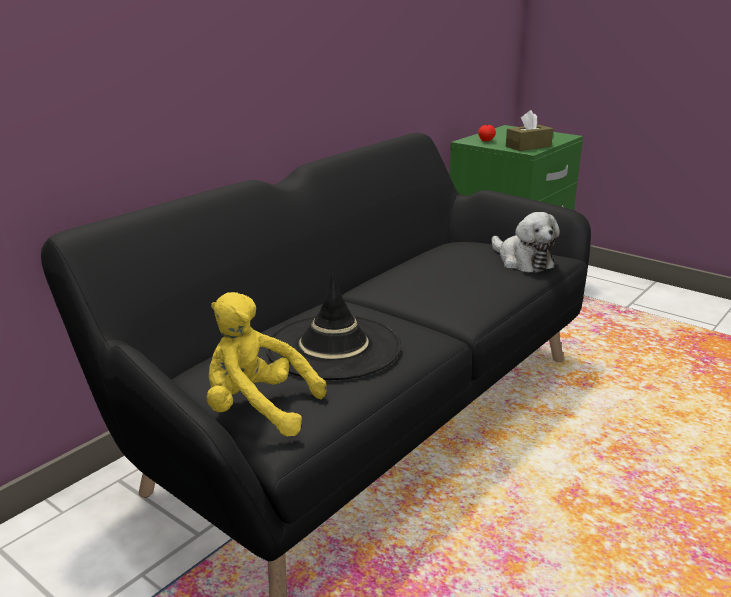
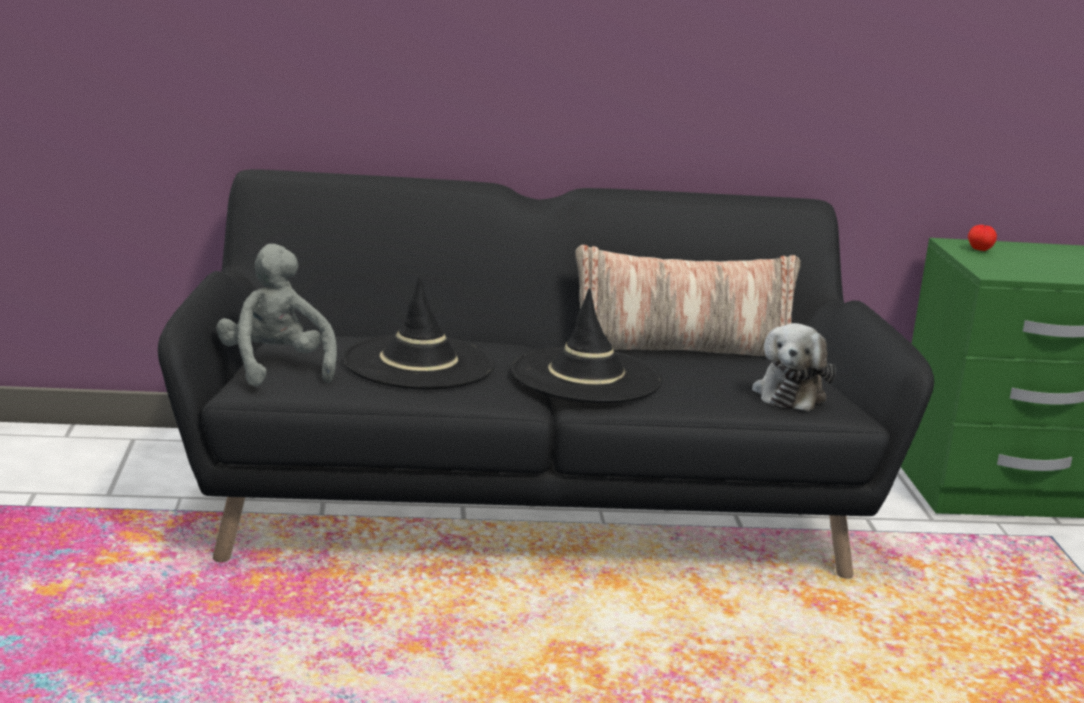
camera: 45 degrees right, 5 degrees down
yellow plush toy [207,292,326,437] -> grey plush toy [216,244,337,387]
brown tissue box [506,110,553,151] -> none
none -> black hat [511,288,663,403]
none -> pillow [575,245,800,356]

